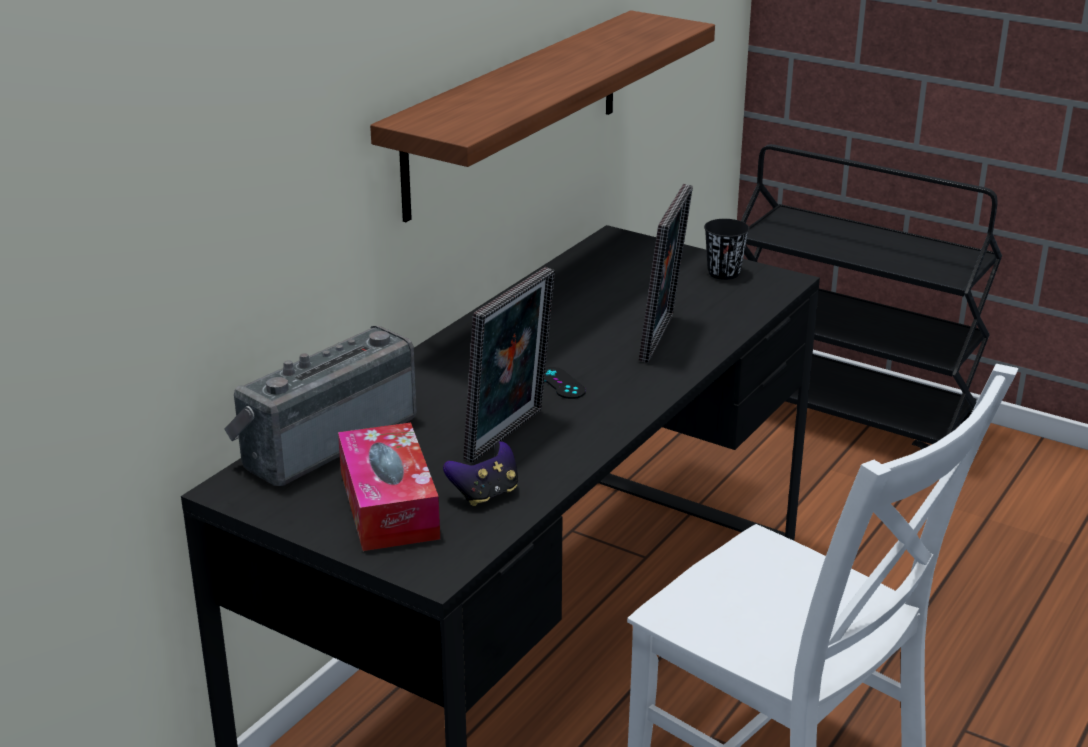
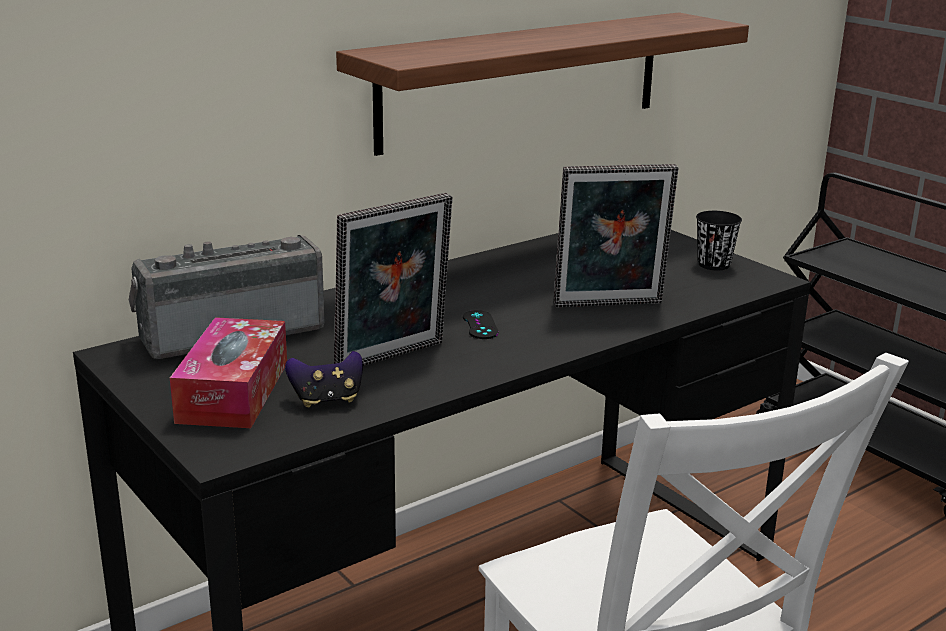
camera: 20 degrees right, 5 degrees down
picture frame [639,184,693,363] -> picture frame turned 45 degrees clockwise [554,164,678,307]

